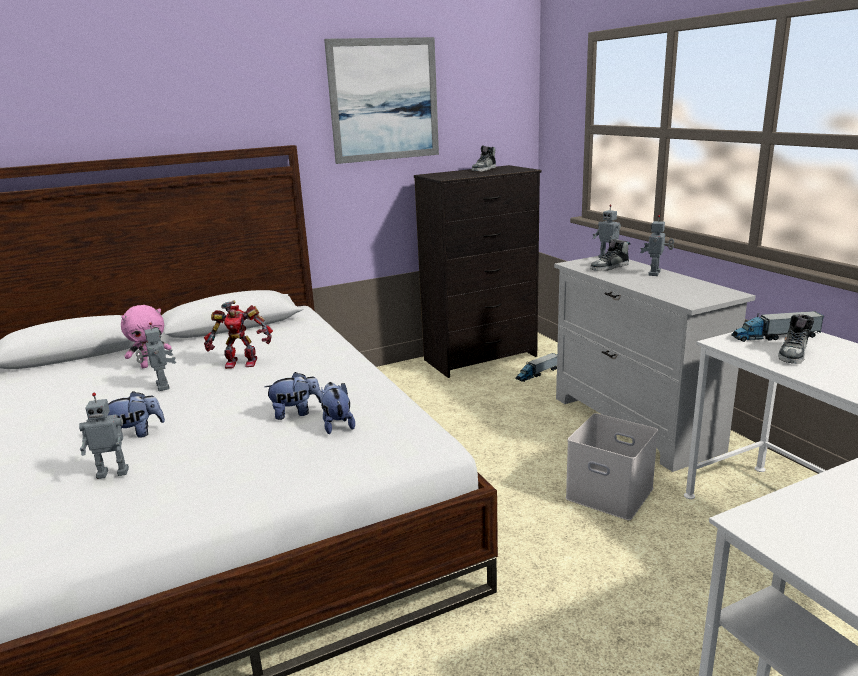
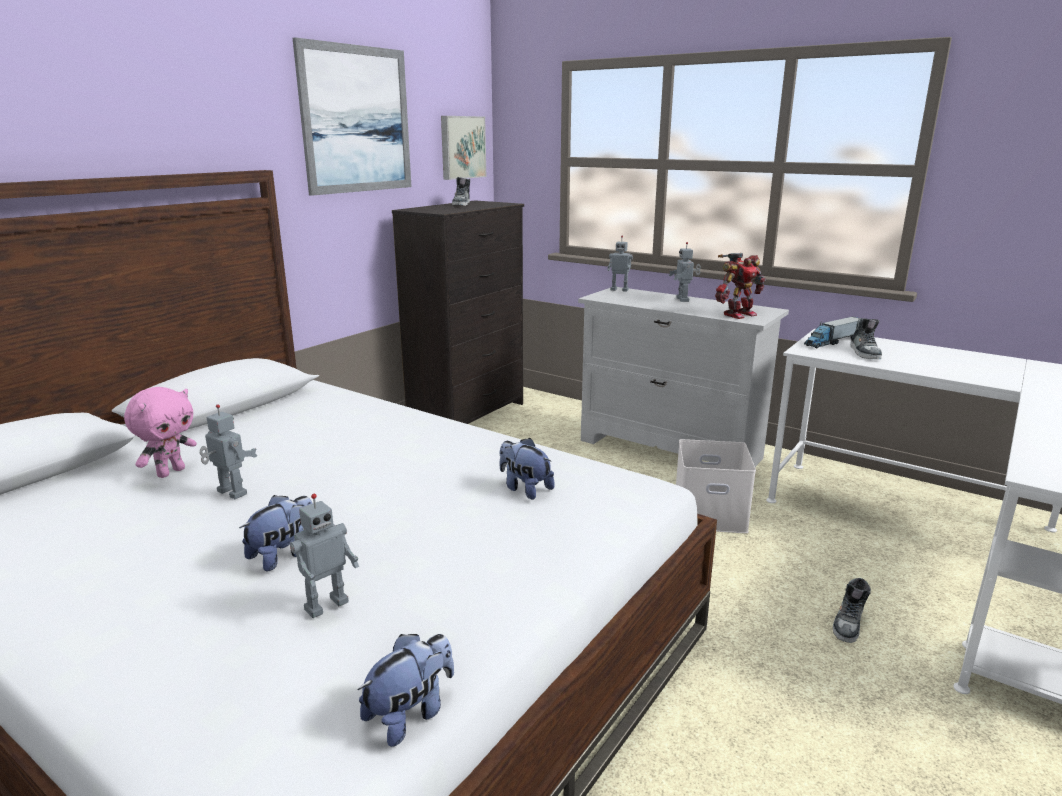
camera: 30 degrees left, 0 degrees up
toy robot [204,300,273,369] -> toy robot moved to [715,253,766,319]
plush toy [264,372,322,420] -> plush toy moved to [358,634,454,747]
toy truck [516,353,557,382] -> none
shoe [590,239,630,271] -> shoe moved to [833,578,871,643]
none -> picture [441,116,486,180]

